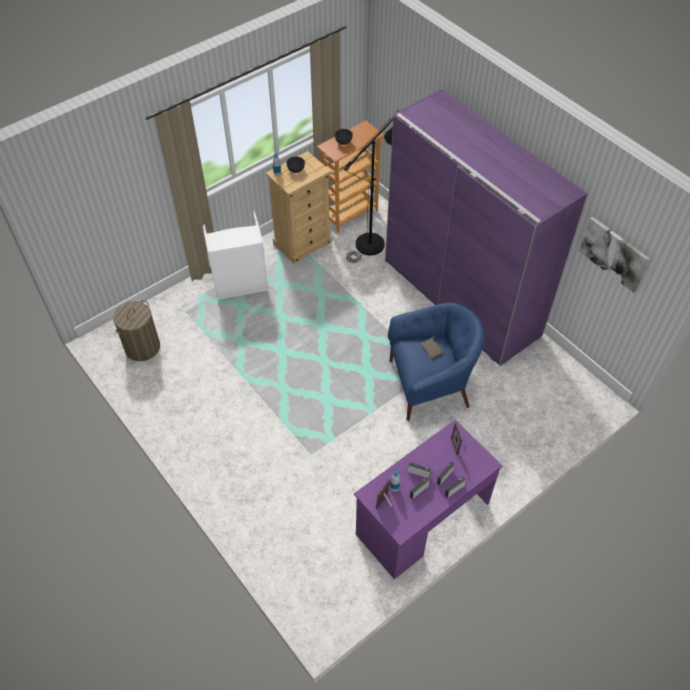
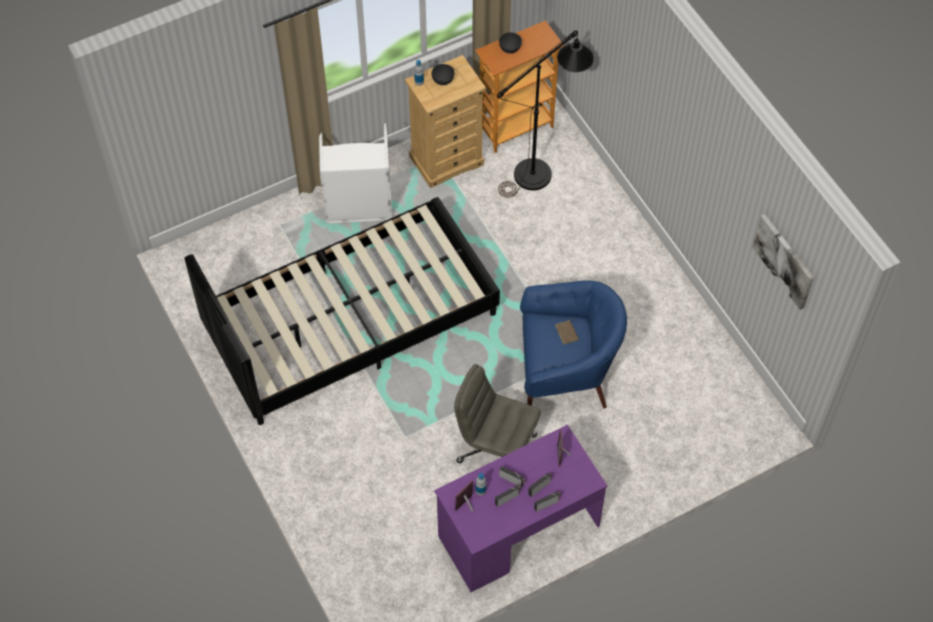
camera: 10 degrees right, 5 degrees up
laundry basket [113,300,160,361] -> none
purple wardrobe [385,89,588,366] -> none
none -> black bed [185,197,500,425]
none -> grey office chair [454,364,541,464]

